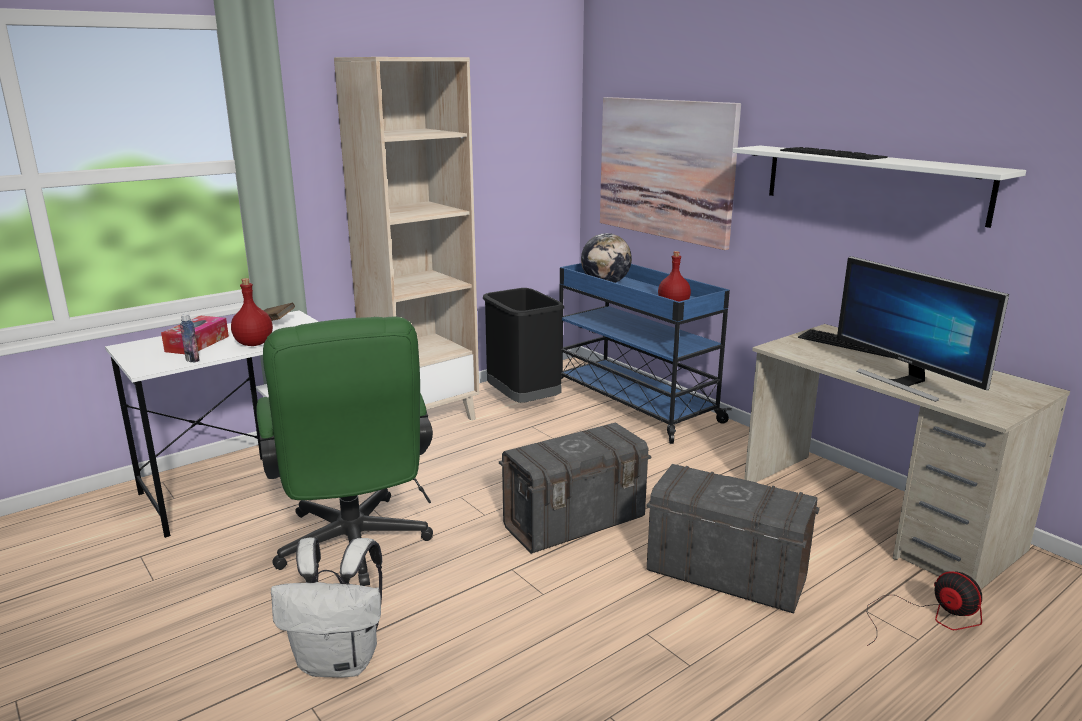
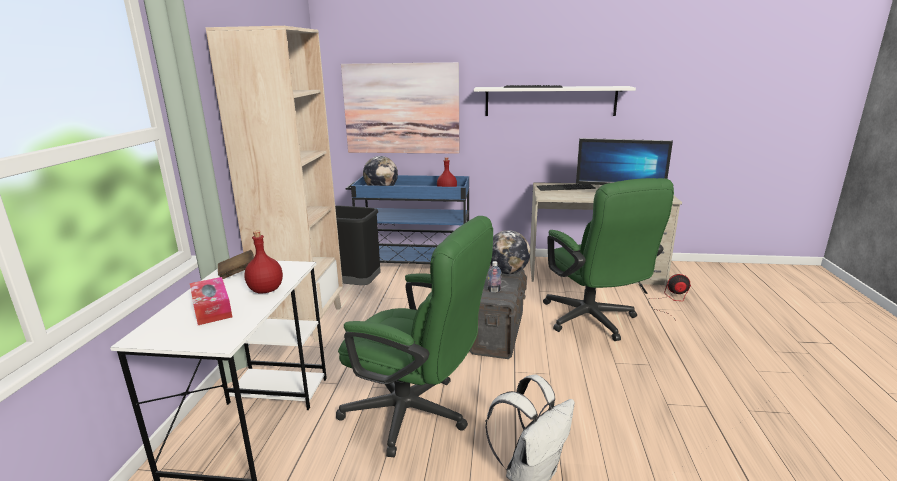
camera: 45 degrees left, 0 degrees up
bottle [180,314,200,362] -> bottle moved to [488,261,501,292]
grey storage box [646,464,820,614] -> green office chair [543,178,674,341]
none -> globe [490,230,530,274]

